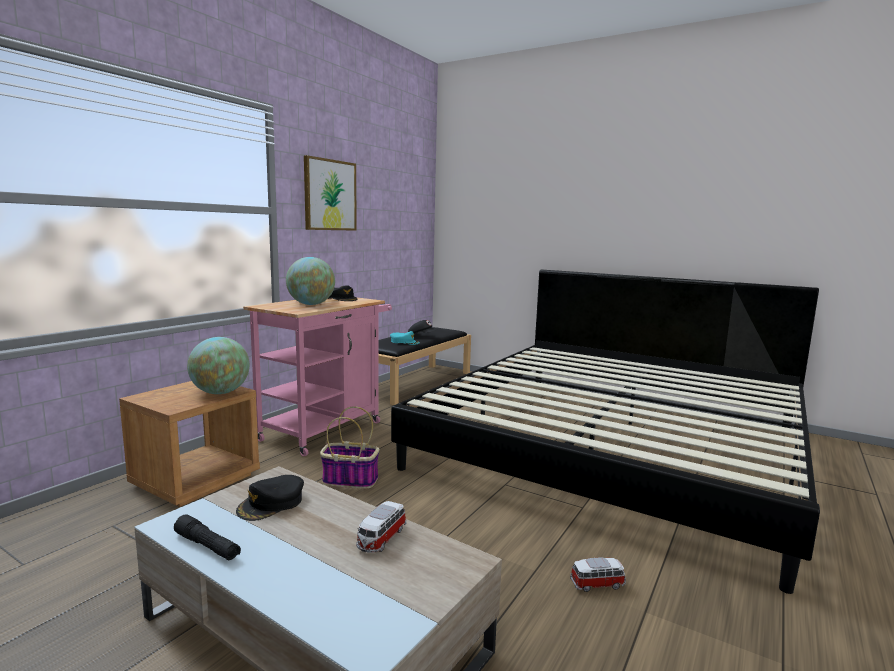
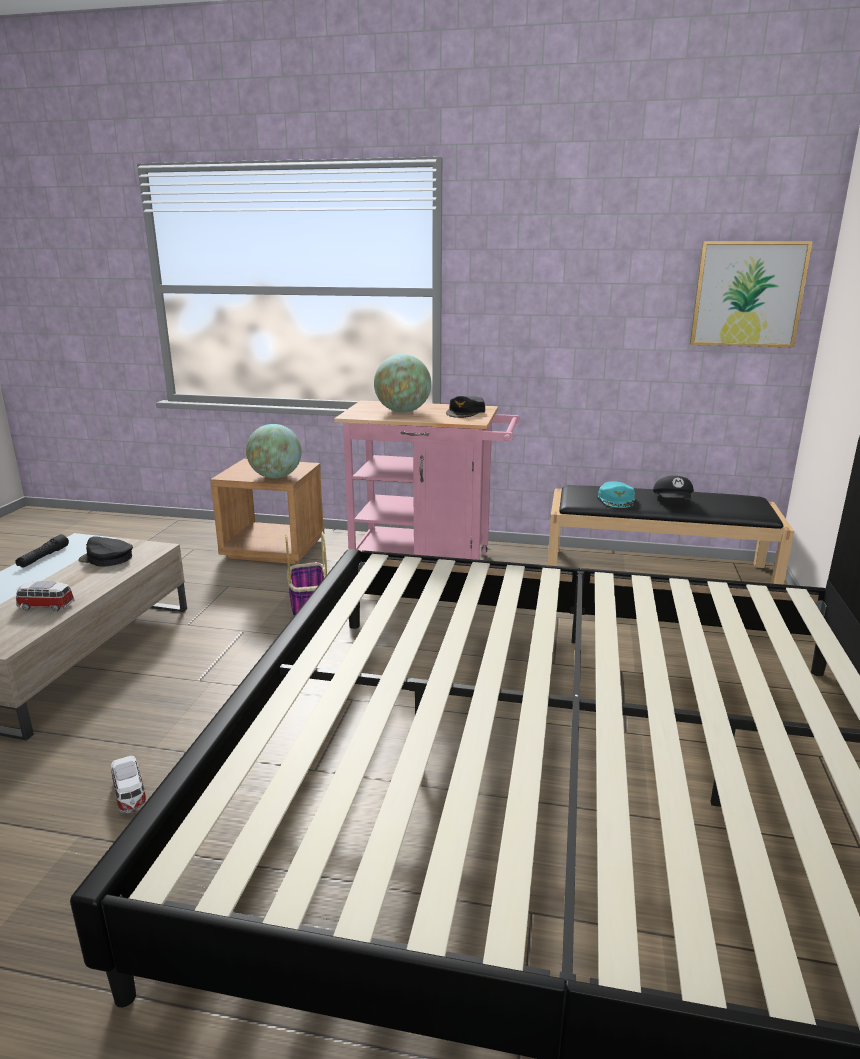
camera: 70 degrees right, 10 degrees up
picture [304,155,357,231] -> picture moved to [690,241,813,348]

